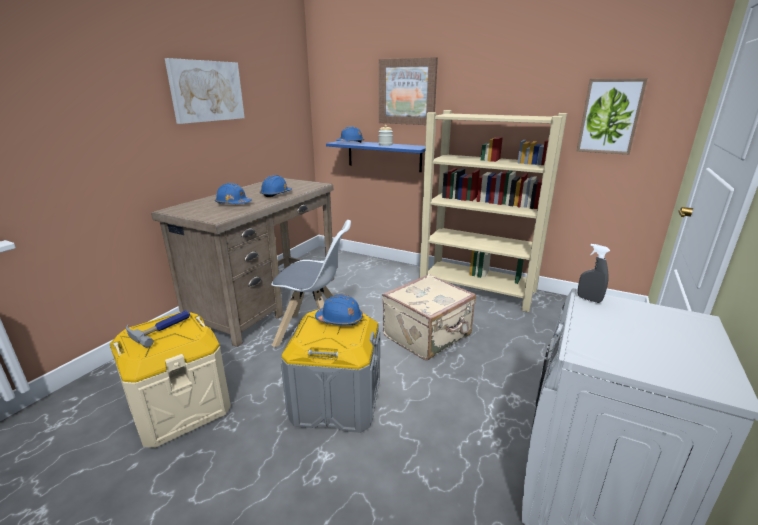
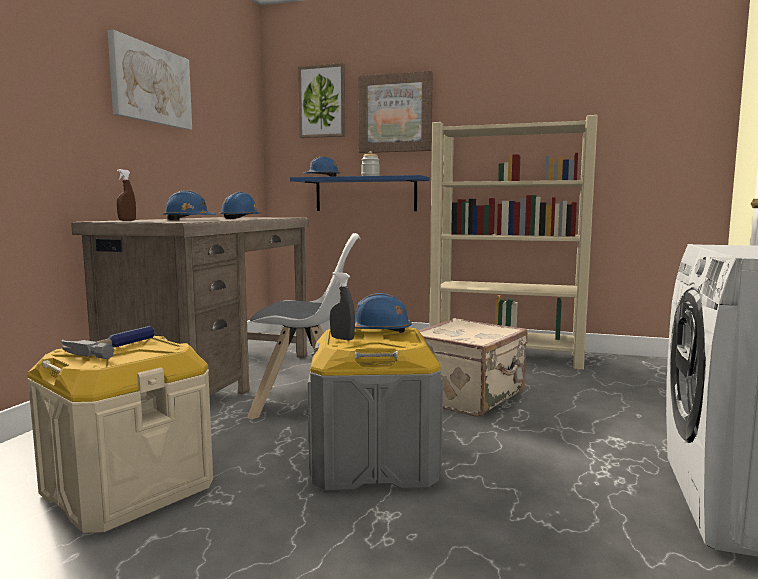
camera: 10 degrees left, 15 degrees down
picture [576,78,648,155] -> picture moved to [298,63,345,138]
grey spray bottle [578,244,610,303] -> grey spray bottle moved to [330,272,355,341]
none -> brown spray bottle [117,169,136,221]

